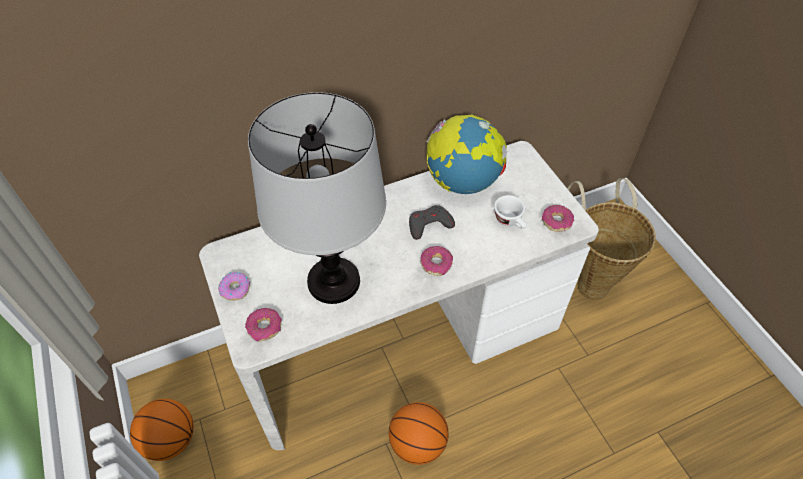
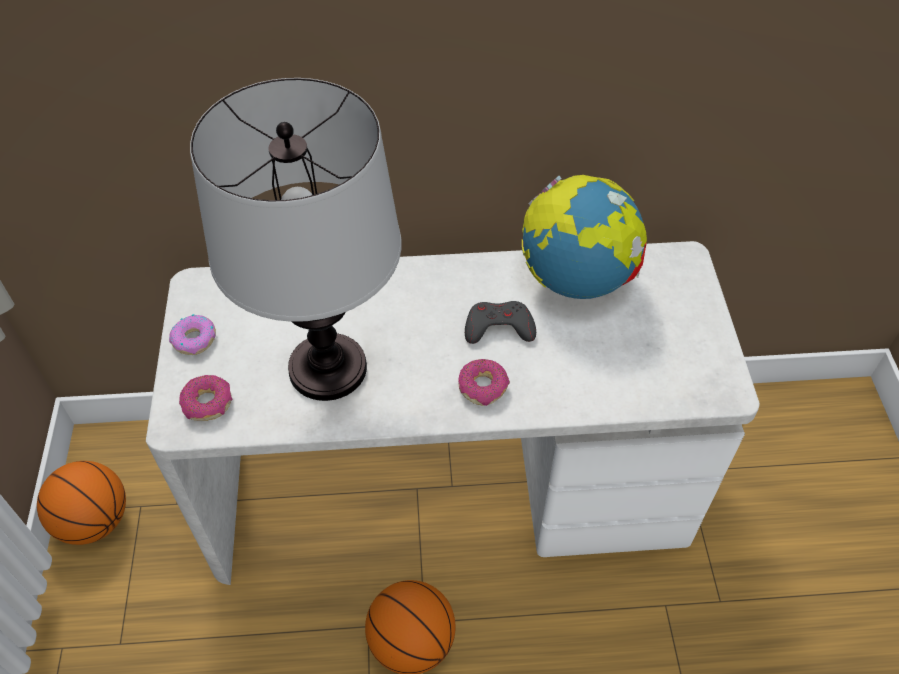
camera: 20 degrees right, 0 degrees up
white cup [494,195,527,229] -> none
donut [542,205,574,232] -> none
basket [567,178,656,300] -> none

